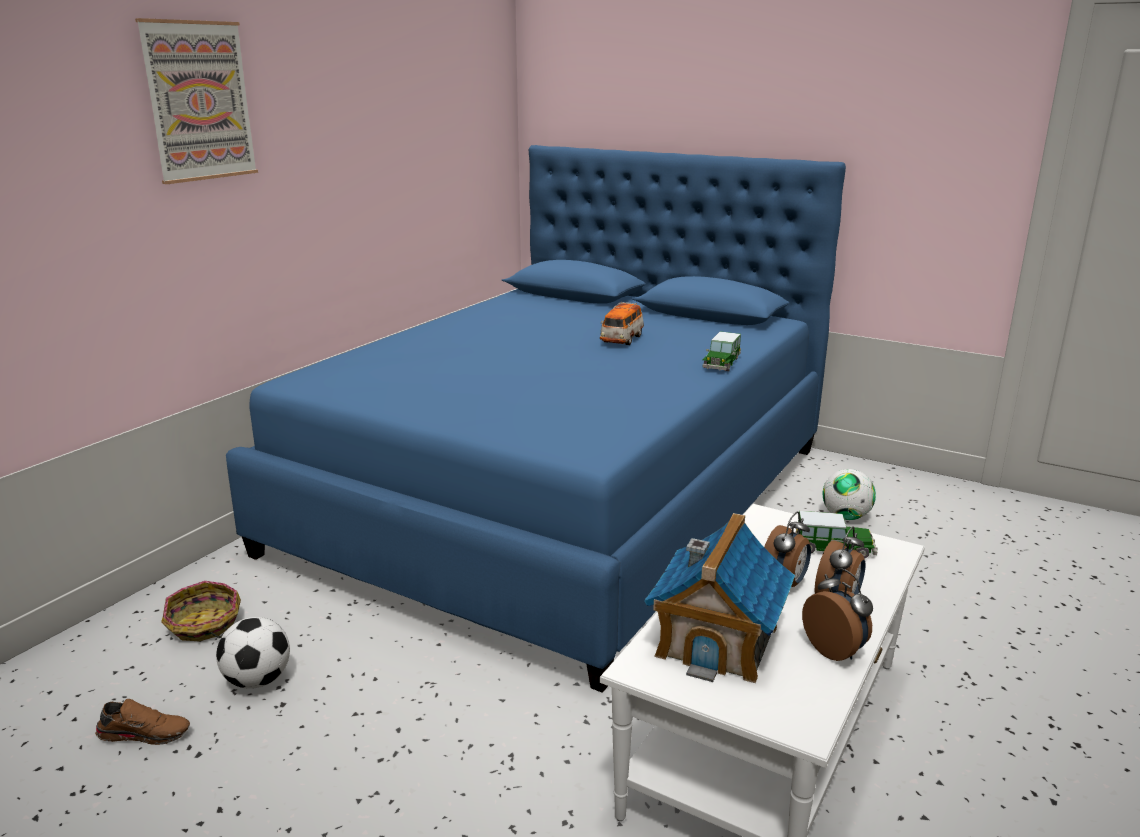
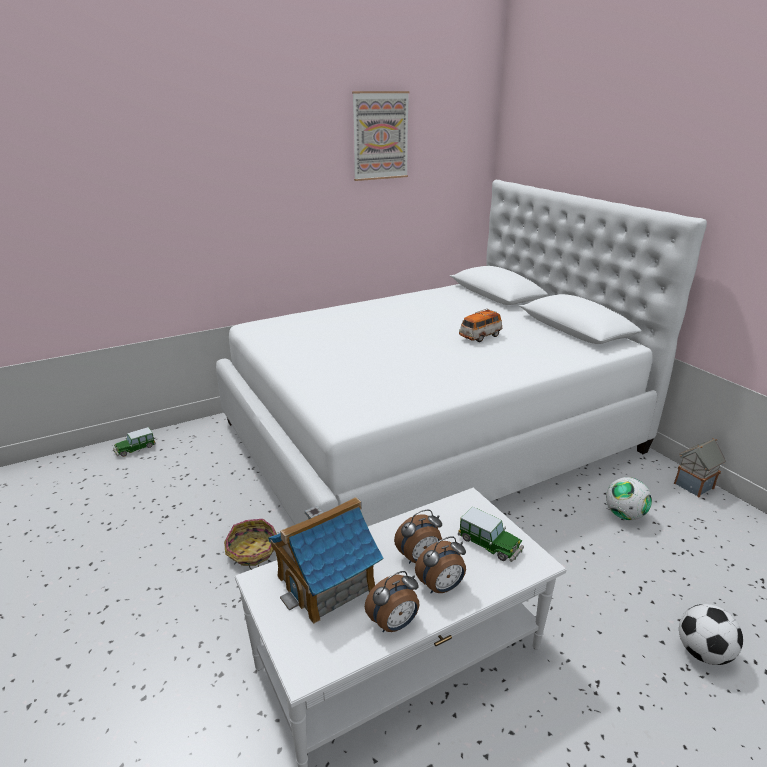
camera: 30 degrees right, 5 degrees up
brown shoe [95,699,190,745] -> none
picture [135,18,258,184] -> picture moved to [352,91,409,181]
basket [161,581,241,641] -> basket moved to [224,519,277,570]
football [216,617,290,689] -> football moved to [679,604,743,665]
blue bed [226,145,846,693] -> white bed [216,180,707,526]
toy car [702,332,741,371] -> toy car moved to [113,427,156,457]
alarm clock [802,568,873,661] -> alarm clock turned 60 degrees clockwise [365,571,420,632]
none -> toy house [674,438,726,498]

